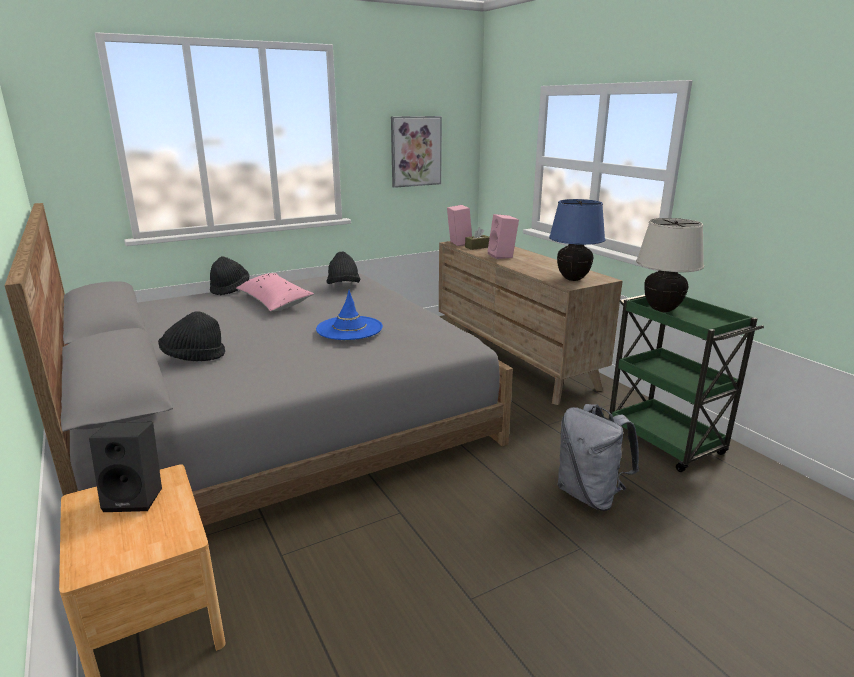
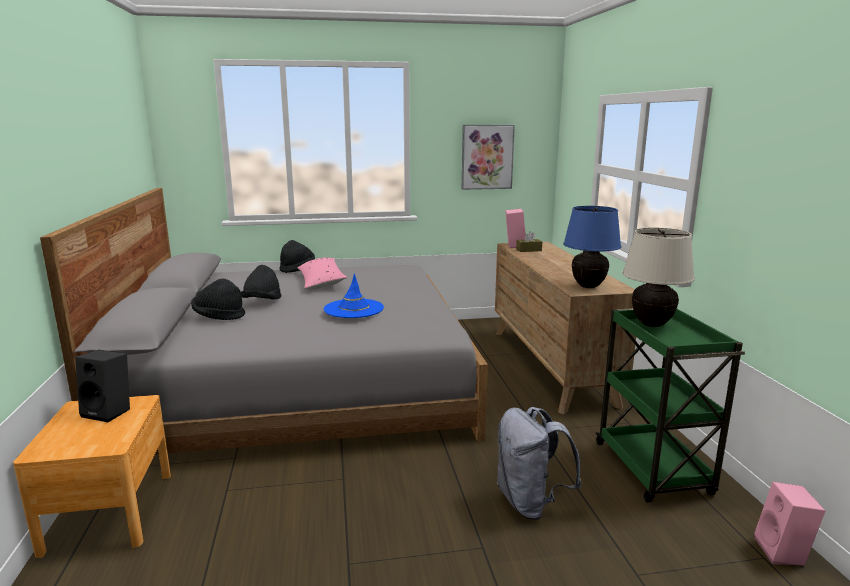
camera: 20 degrees right, 5 degrees down
black hat [327,252,360,284] -> black hat moved to [241,265,281,300]
pink speaker [487,214,519,259] -> pink speaker moved to [754,482,825,566]

